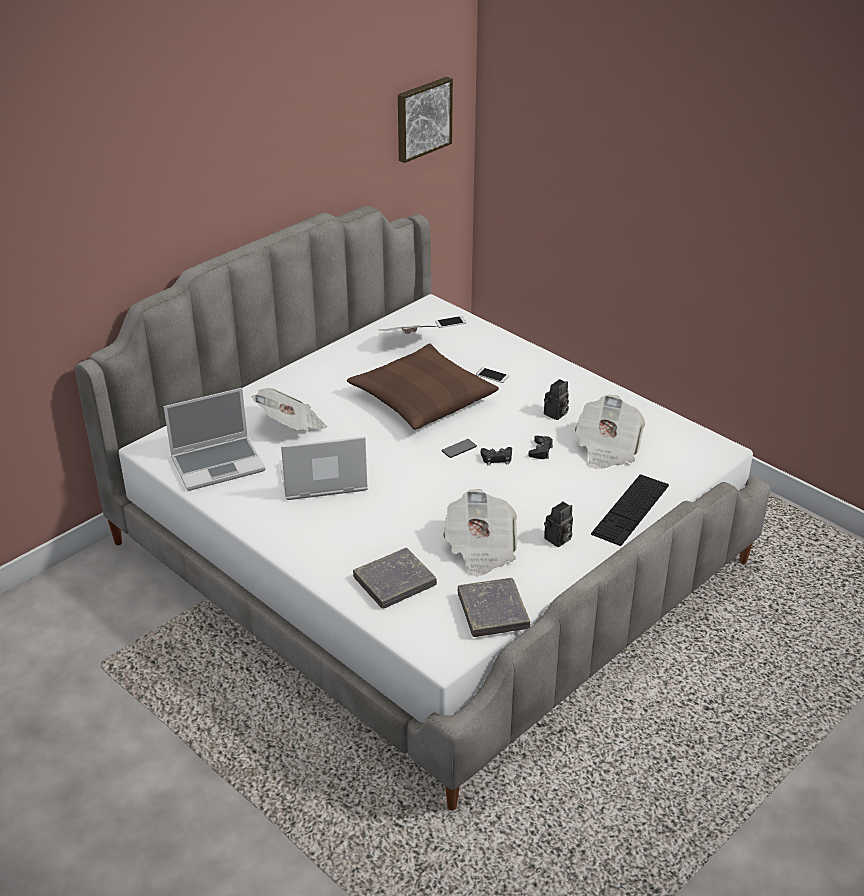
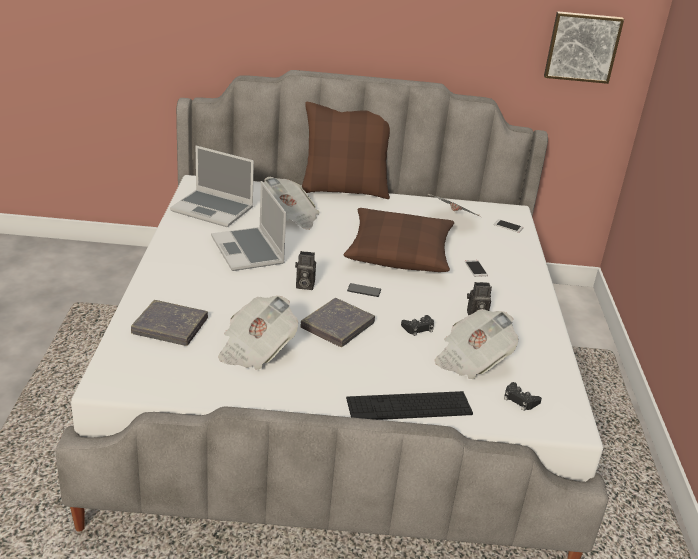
camera: 45 degrees right, 5 degrees down
laptop [279,436,368,500] -> laptop turned 150 degrees counterclockwise [211,181,286,271]
grey book [458,578,530,637] -> grey book moved to [300,298,375,347]
black game controller [481,447,512,465] -> black game controller moved to [504,382,542,411]
camera [544,502,573,547] -> camera moved to [295,251,316,290]
none -> brown pillow [302,102,390,199]

